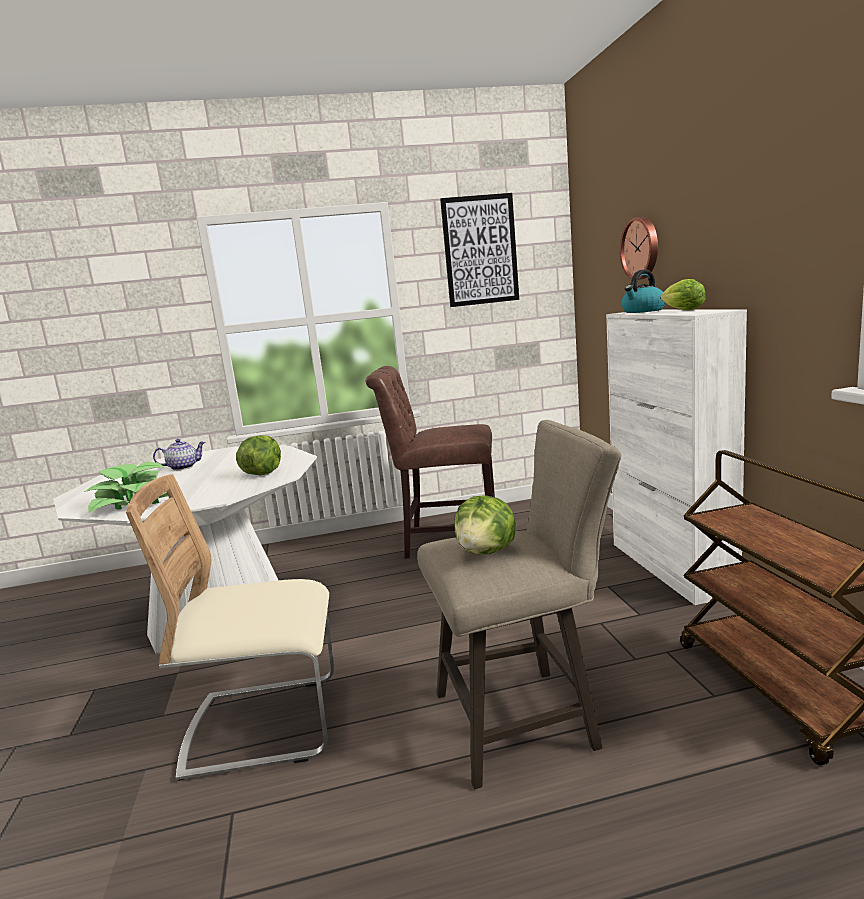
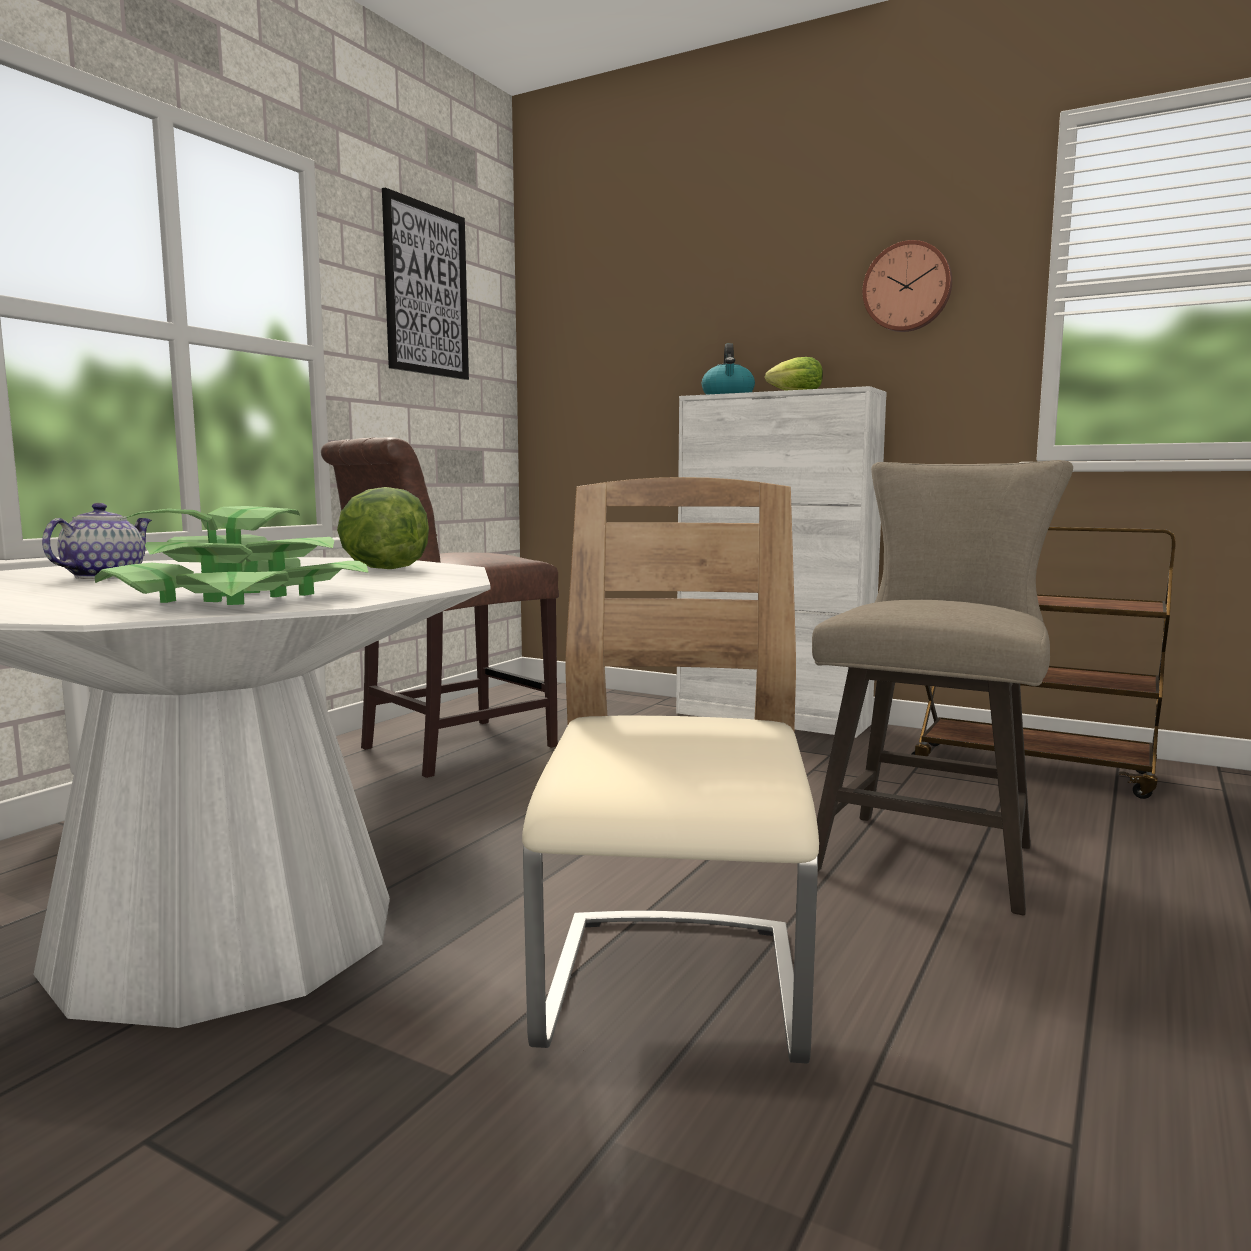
camera: 50 degrees left, 5 degrees down
beige chair [126,474,334,781] -> beige chair turned 150 degrees clockwise [522,477,819,1064]
lettuce [454,495,516,555] -> none
wall clock [620,217,658,280] -> wall clock moved to [862,240,952,332]

